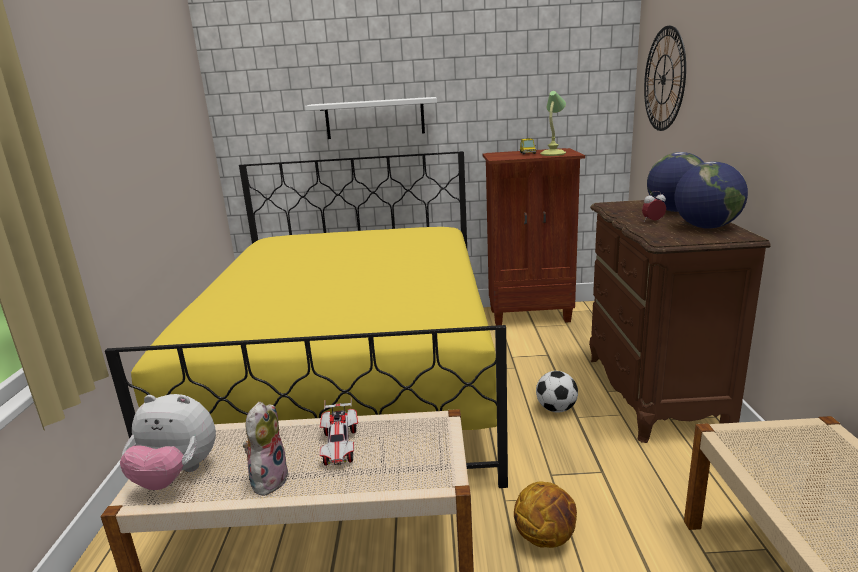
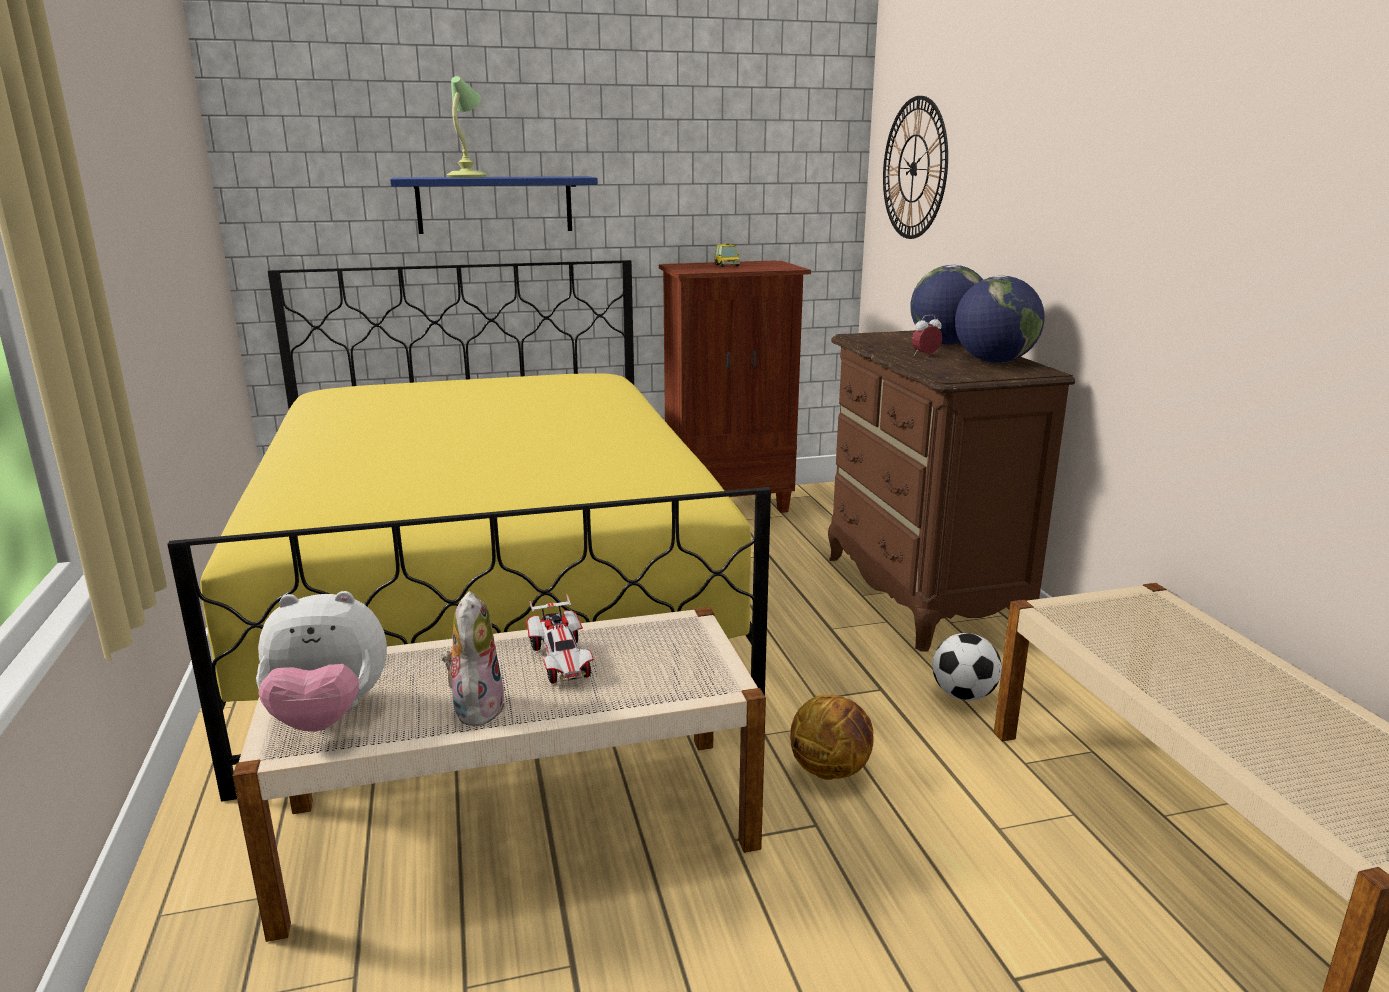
camera: 15 degrees left, 0 degrees up
white shelf [305,97,437,139] -> blue shelf [390,176,598,234]
football [536,371,578,413] -> football moved to [932,633,1002,701]
table lamp [540,91,566,156] -> table lamp moved to [447,76,487,178]

